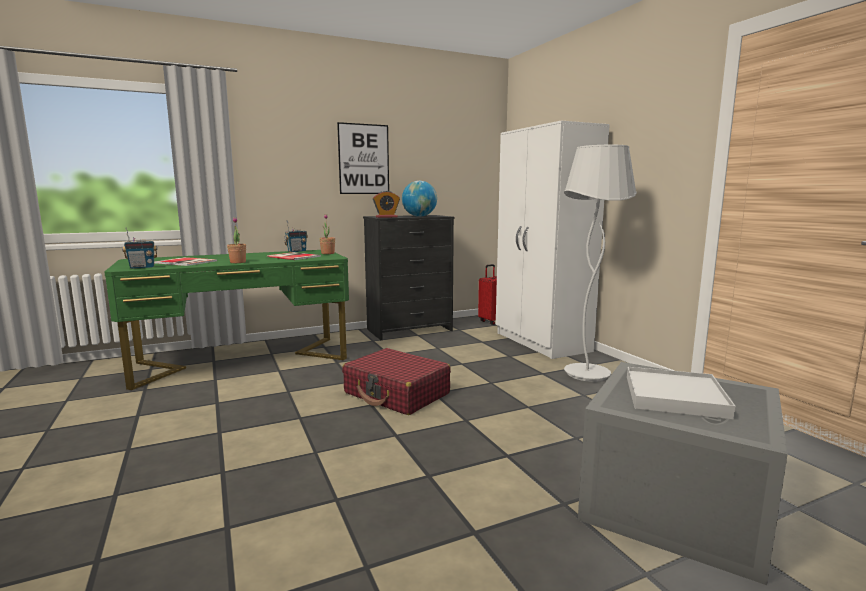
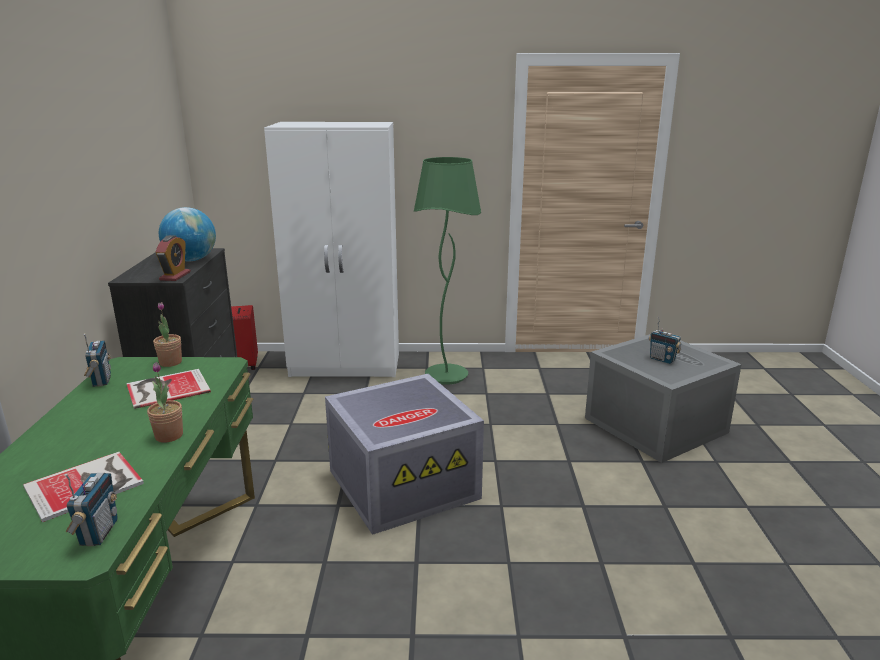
camera: 65 degrees left, 10 degrees up
picture [337,122,389,194] -> none
red suitcase [342,348,451,415] -> grey storage box [325,374,484,535]
white floor lamp [564,145,637,382] -> green floor lamp [414,157,481,385]
white tray [627,367,736,420] -> radio [649,317,681,364]

